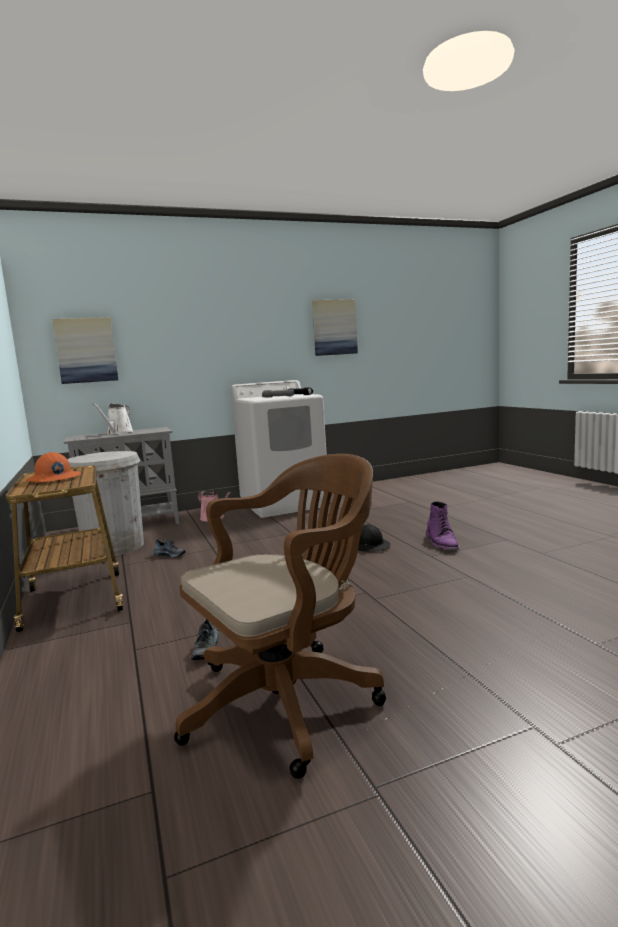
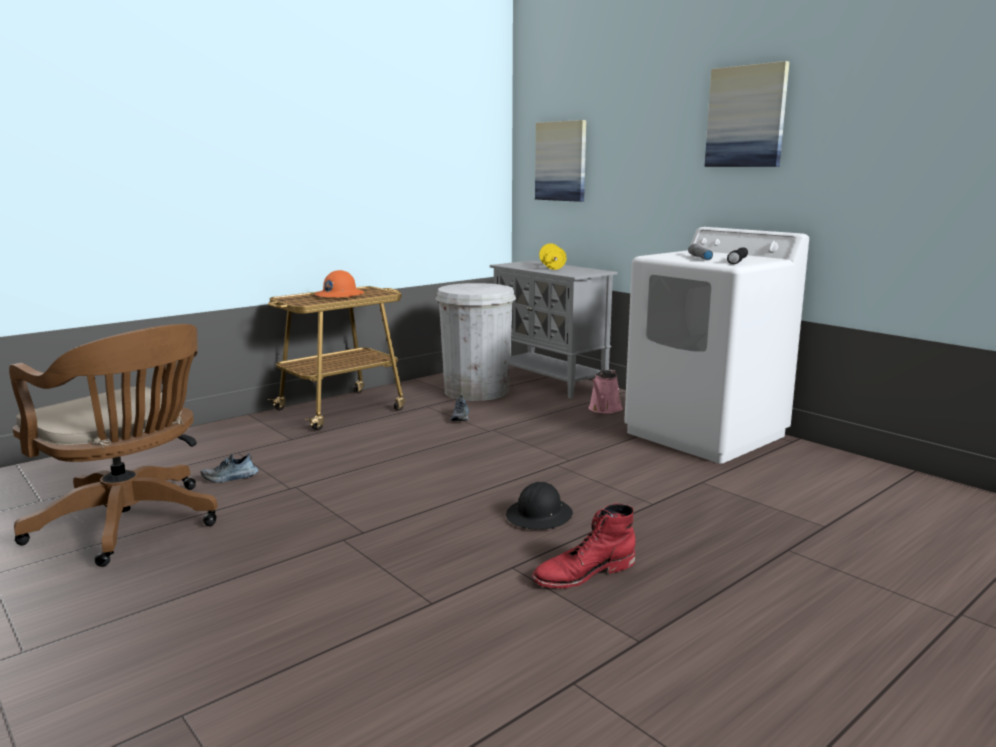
camera: 70 degrees right, 5 degrees up
white watering can [92,403,133,435] -> yellow dumbbell [539,243,566,270]
picture [312,299,358,356] -> picture moved to [704,61,790,167]
purple boot [426,501,459,550] -> red boot [532,503,636,588]

